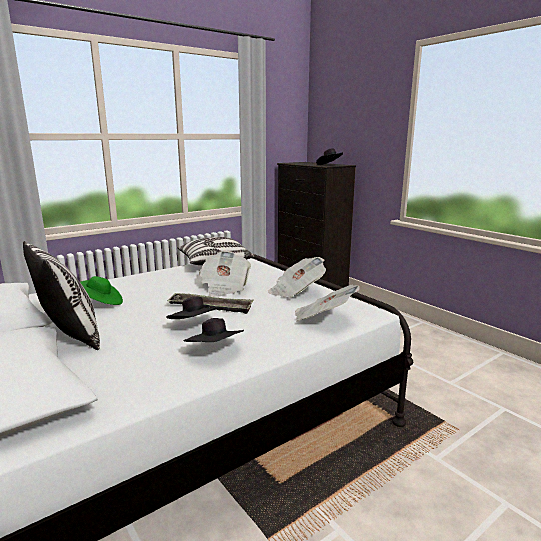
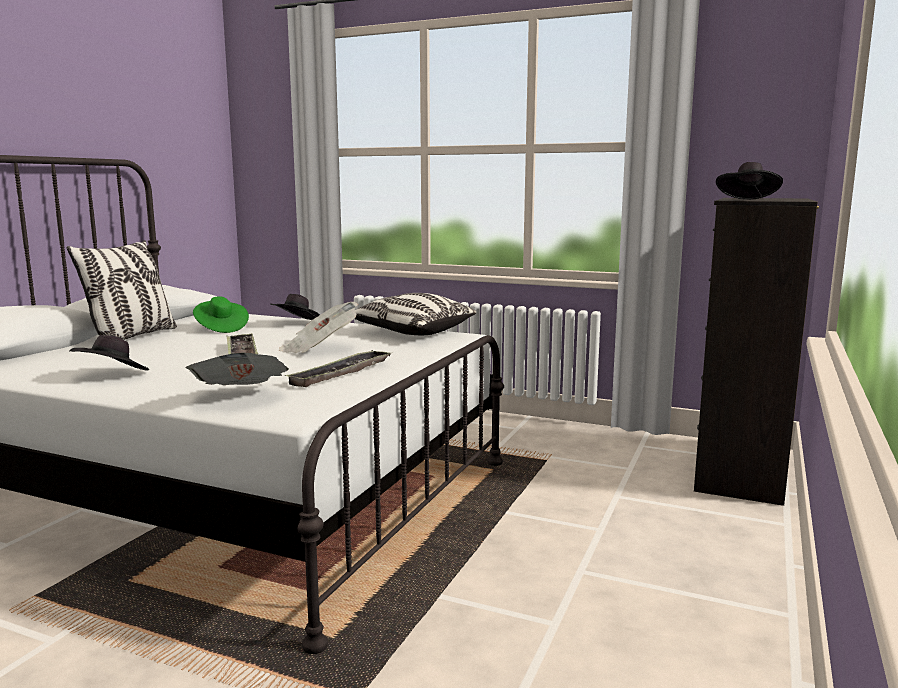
camera: 60 degrees right, 5 degrees down
black hat [166,297,219,319] -> black hat moved to [270,294,320,320]
newspaper [268,257,326,298] -> tray [285,350,390,387]

